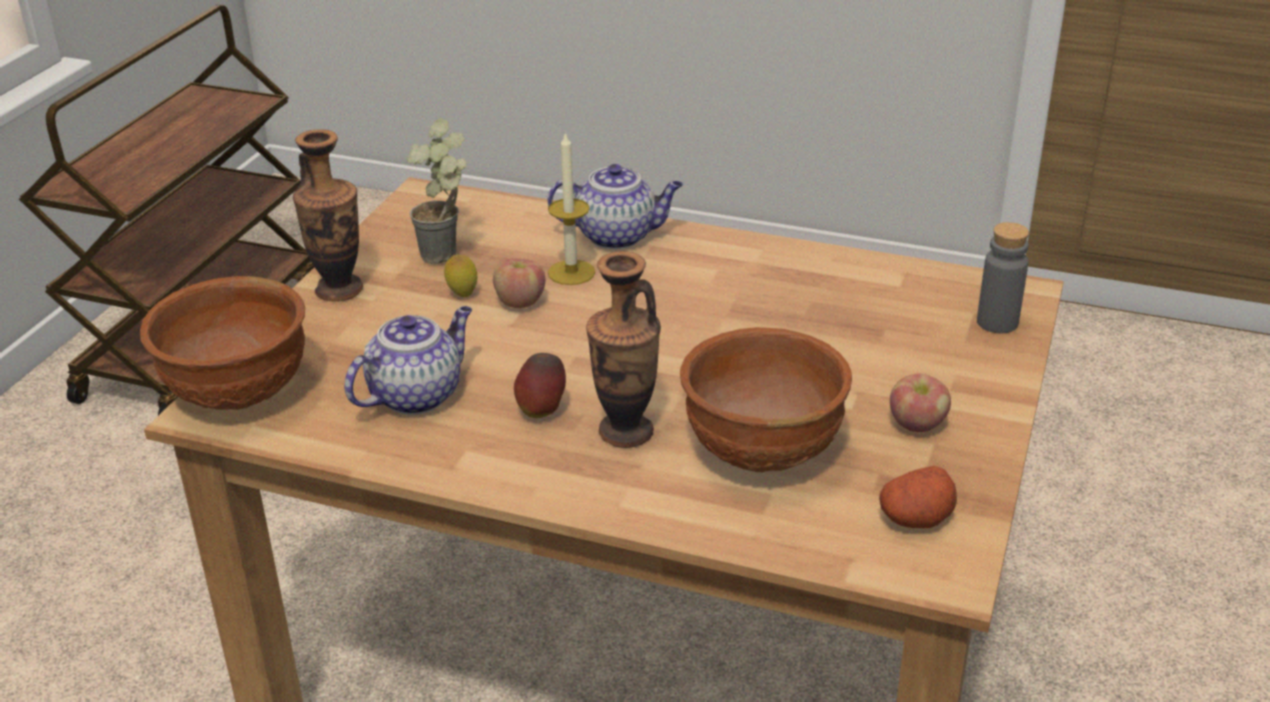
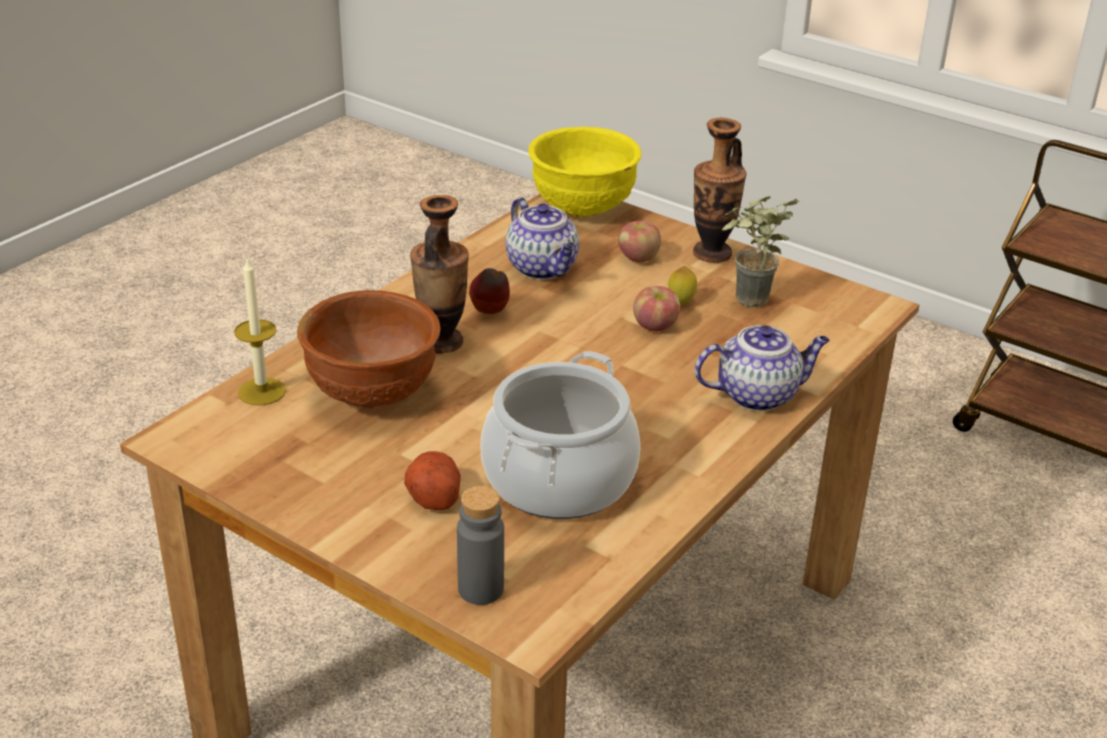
camera: 105 degrees right, 0 degrees up
brown bowl [140,276,305,410] -> yellow bowl [528,127,642,217]
candle [548,131,595,285] -> candle moved to [234,258,286,406]
teapot [548,164,683,249] -> teapot turned 120 degrees counterclockwise [695,325,830,411]
potato [879,466,957,528] -> potato moved to [404,451,461,510]
apple [890,374,951,432] -> apple moved to [618,221,661,263]
none -> cooking pot [481,351,640,519]

